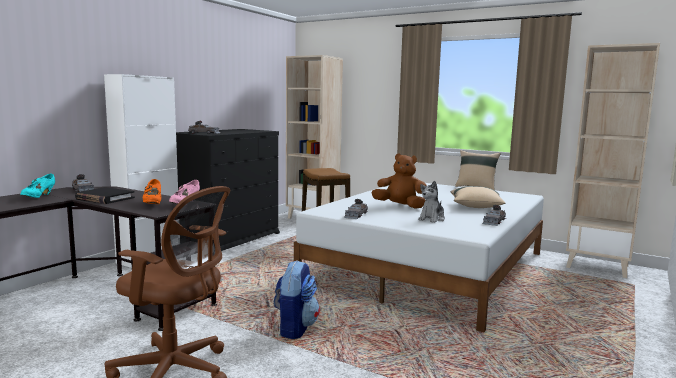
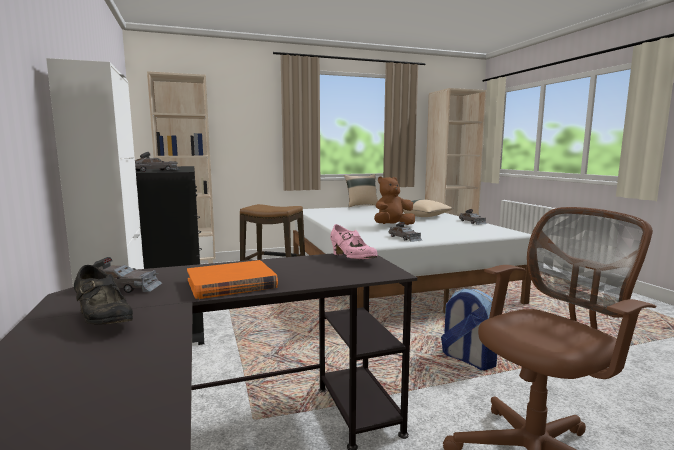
camera: 50 degrees left, 0 degrees up
turquoise shoe [20,174,55,198] -> black shoe [74,265,133,324]
black book [75,187,135,204] -> orange book [187,260,278,299]
orange shoe [143,179,161,204] -> none
plush toy [418,181,445,223] -> none

